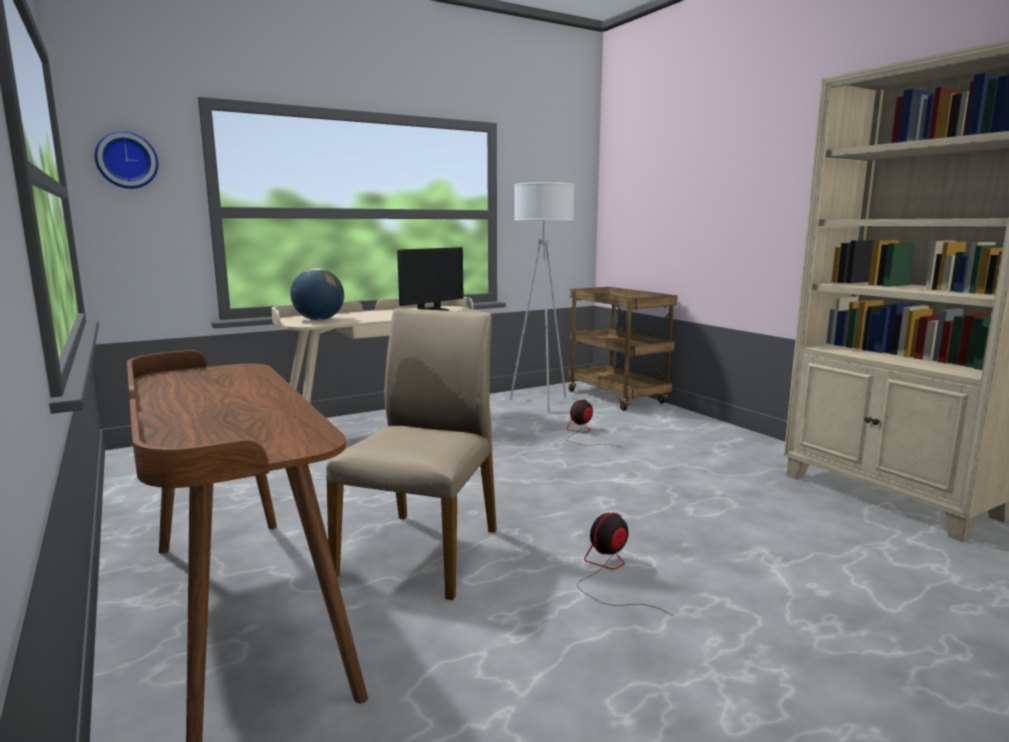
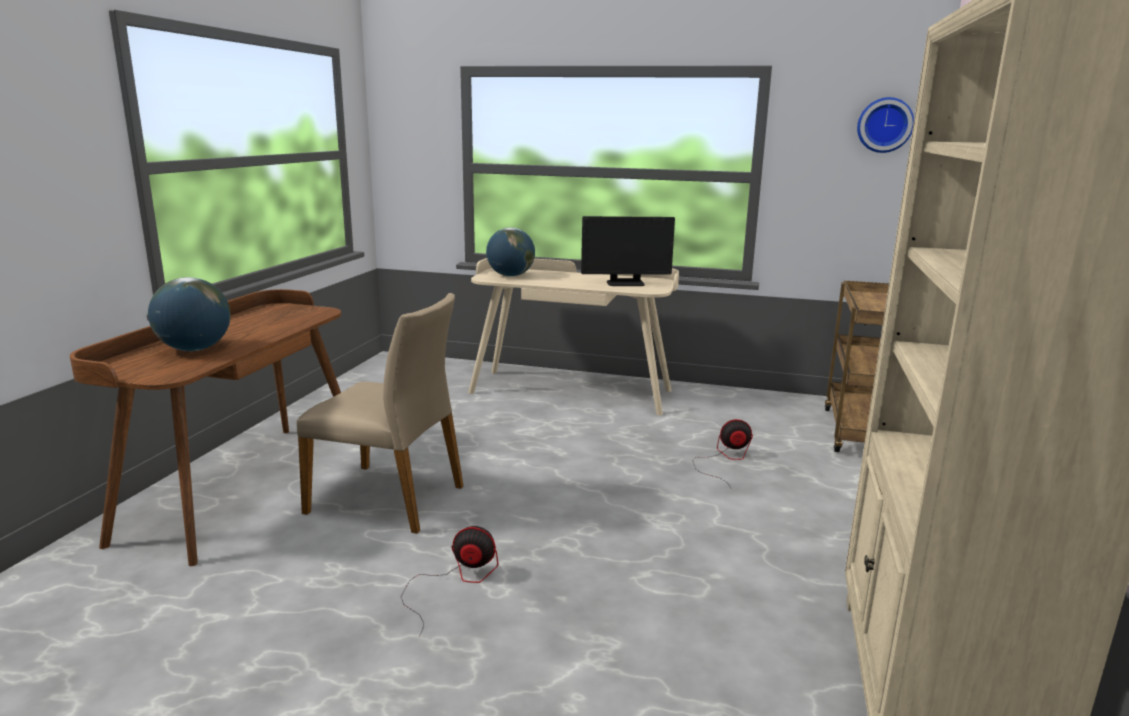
camera: 45 degrees right, 5 degrees up
wall clock [94,131,158,189] -> wall clock moved to [857,97,914,153]
beige chair [326,308,497,600] -> beige chair turned 45 degrees clockwise [297,293,464,534]
white floor lamp [510,182,575,413] -> none
none -> globe [148,277,230,351]

